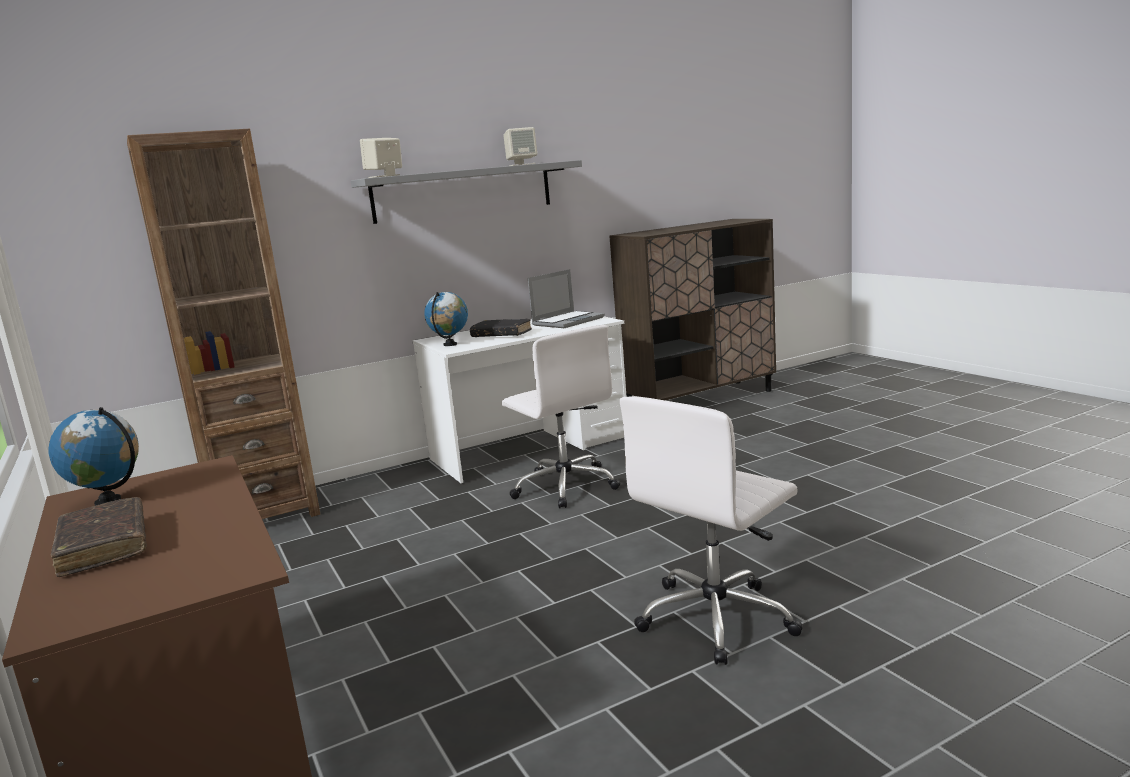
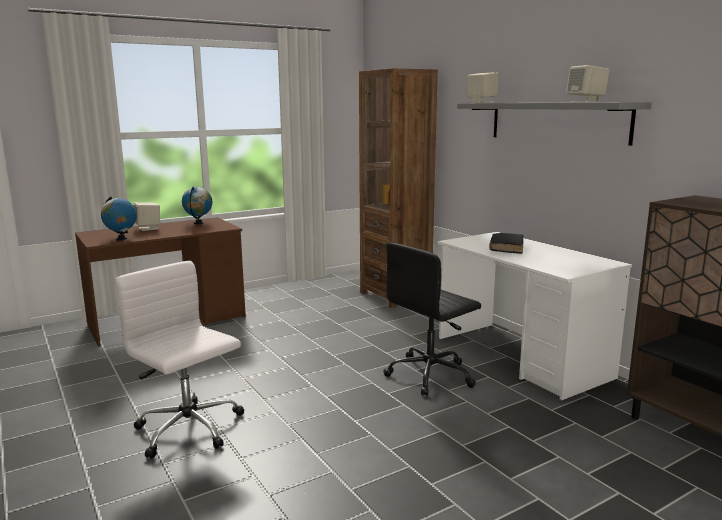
camera: 85 degrees right, 0 degrees up
brown book [51,497,147,577] -> beige speaker [133,202,160,231]
globe [424,292,468,346] -> globe moved to [101,196,137,240]
white office chair [502,325,620,508] -> black office chair [383,243,481,396]
laptop [528,269,605,328] -> none

